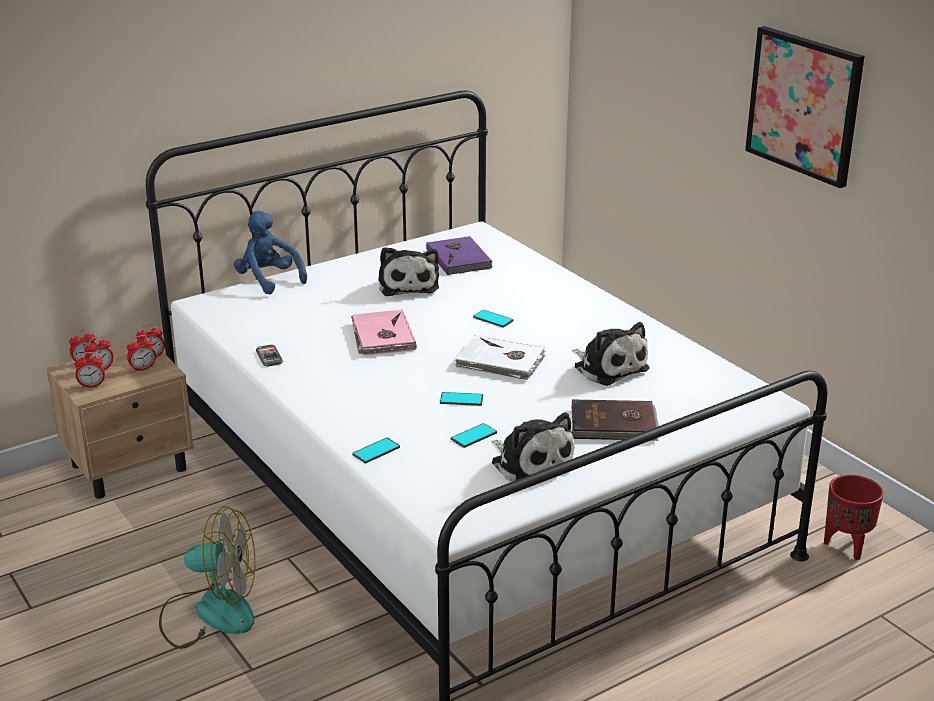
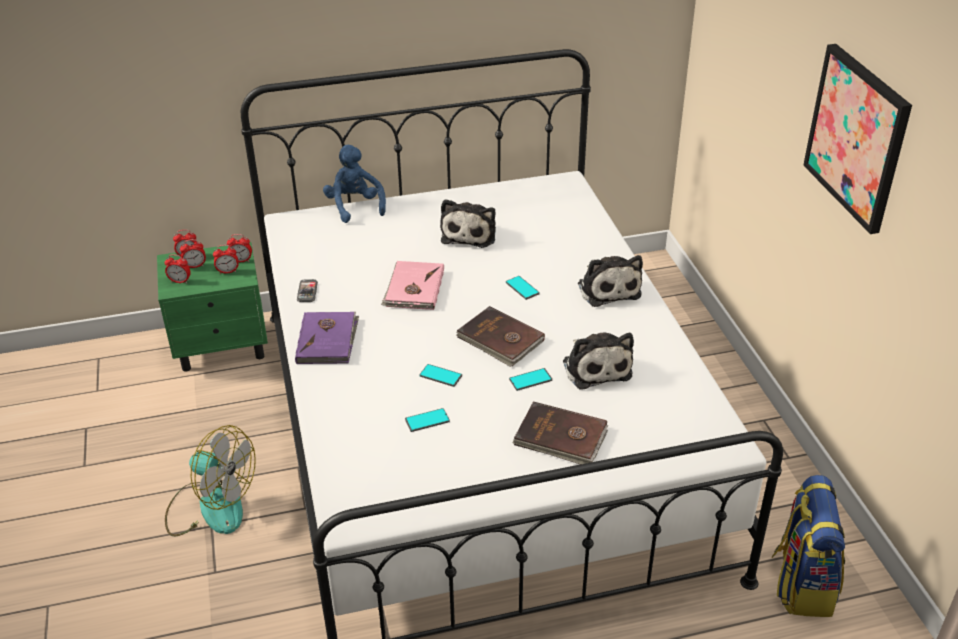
camera: 20 degrees right, 10 degrees up
beige nightstand [46,346,194,499] -> green nightstand [157,242,268,372]
phone [352,437,400,463] -> phone moved to [509,368,552,391]
purple book [426,236,493,275] -> purple book moved to [295,311,359,364]
white book [455,335,545,380] -> brown book [456,306,545,367]
plush toy [492,412,574,482] -> plush toy moved to [578,255,643,307]
red planter [824,475,883,560] -> backpack [771,475,845,617]

